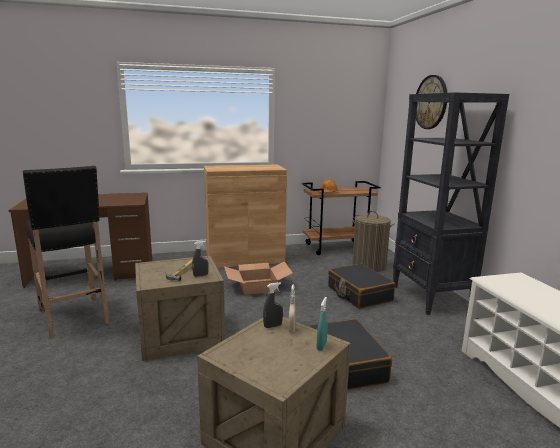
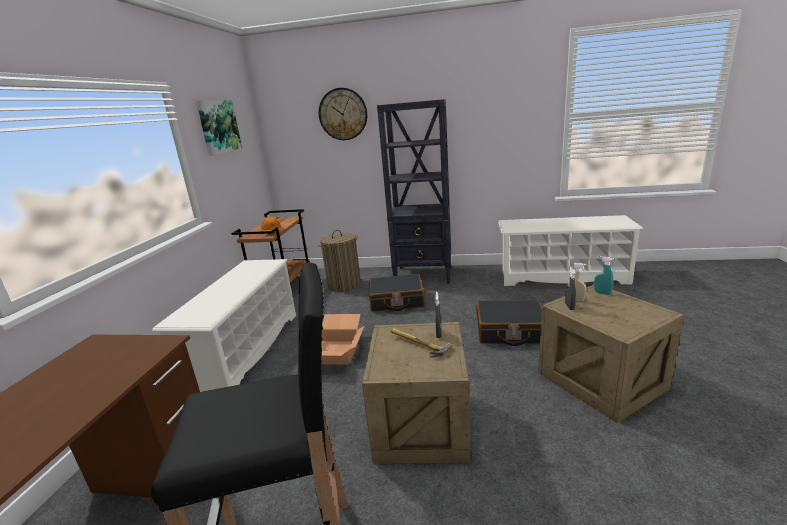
camera: 65 degrees left, 5 degrees up
brown cabinet [204,165,287,268] -> white shoe rack [152,259,296,392]
none -> picture [196,100,242,156]

